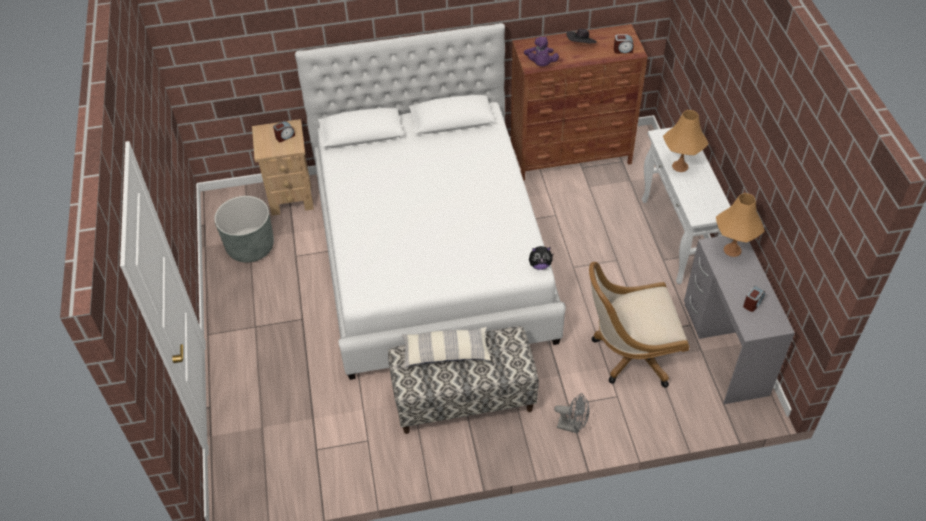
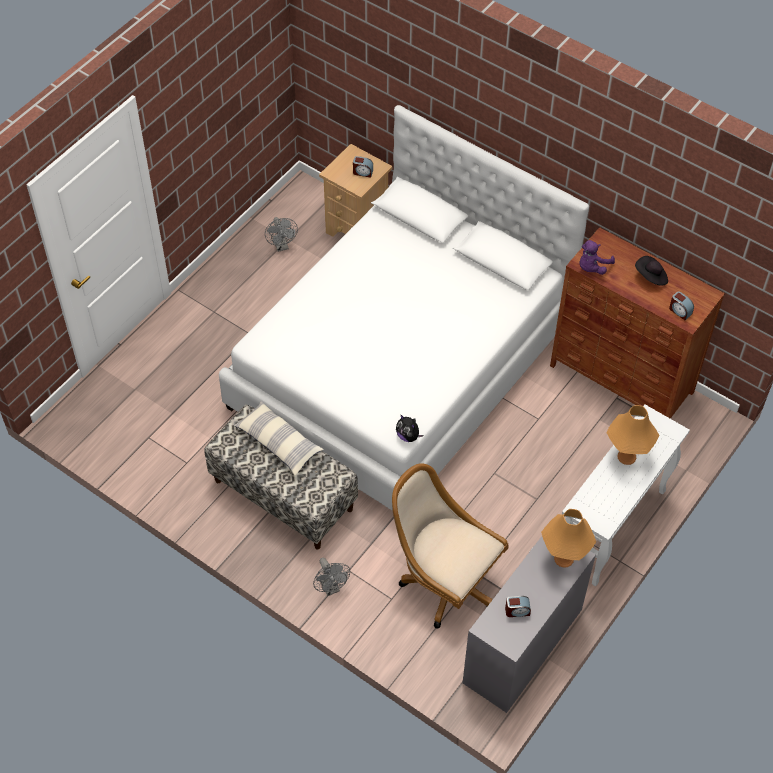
camera: 45 degrees right, 5 degrees up
grey planter [214,196,274,263] -> grey fan [265,217,298,252]

